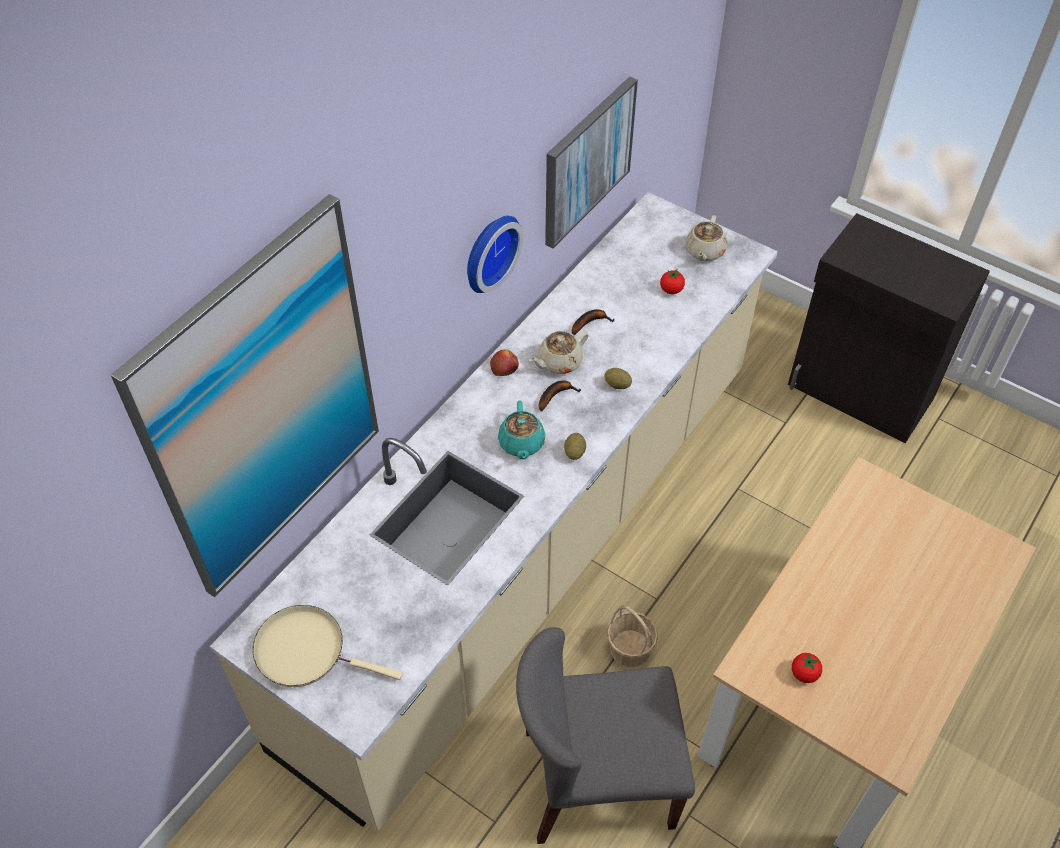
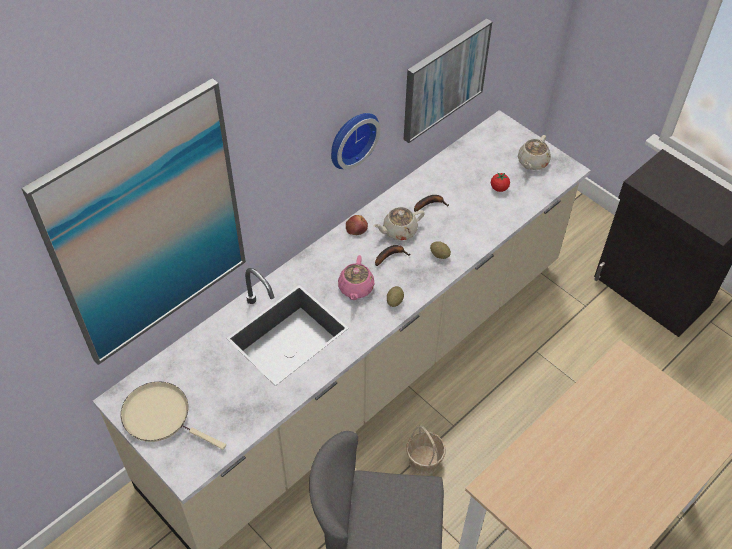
camera: 10 degrees right, 0 degrees up
turquoise teapot [498,400,545,459] -> pink teapot [338,255,375,300]
tomato [792,653,822,683] -> none

